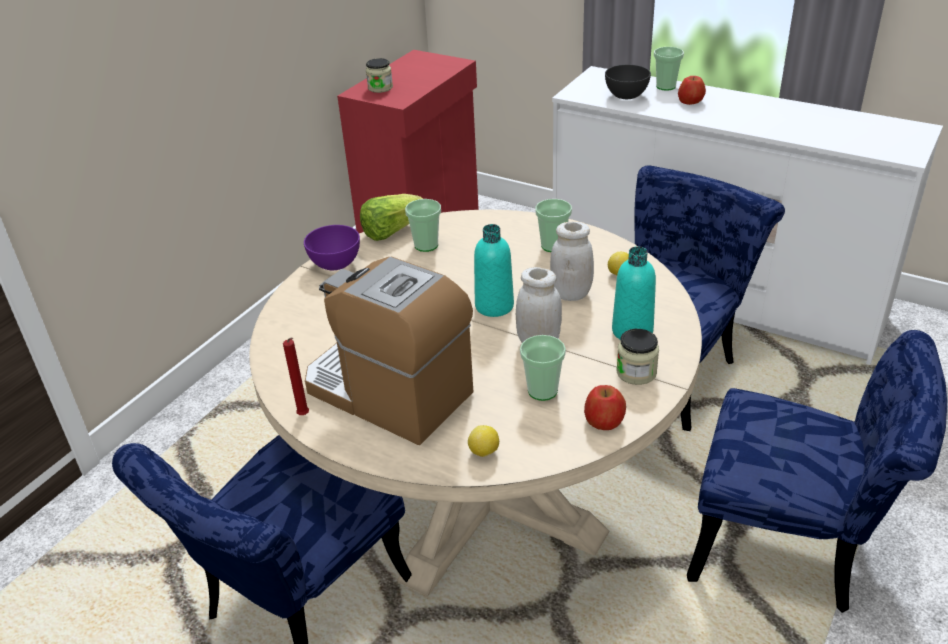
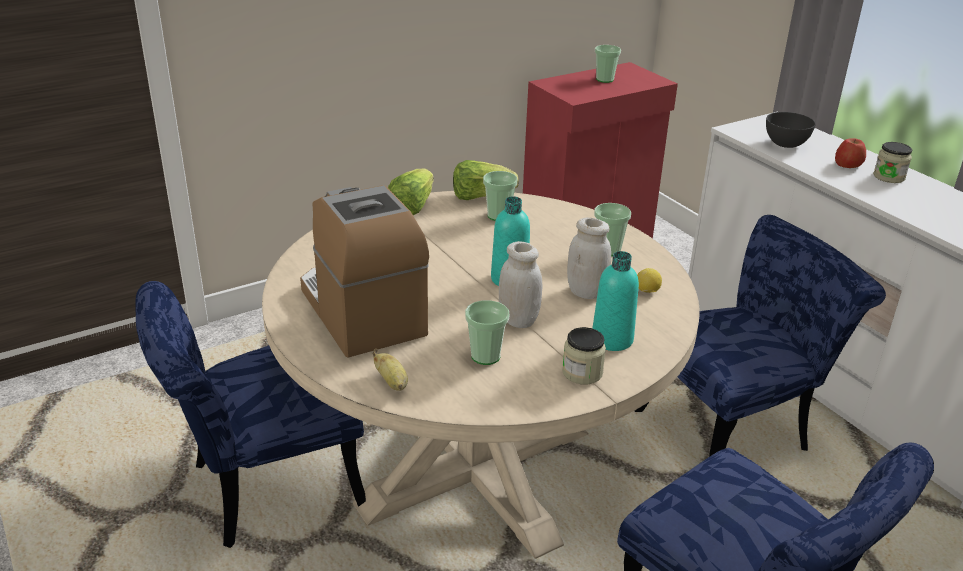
camera: 25 degrees right, 5 degrees down
red candle [283,337,309,415] -> none
purple bowl [304,225,360,270] -> lettuce [388,169,434,215]
jar [366,58,393,93] -> jar moved to [873,142,912,183]
lemon [468,425,499,457] -> banana [373,349,408,391]
apple [584,385,626,430] -> none
cup [654,47,684,91] -> cup moved to [595,45,621,83]

